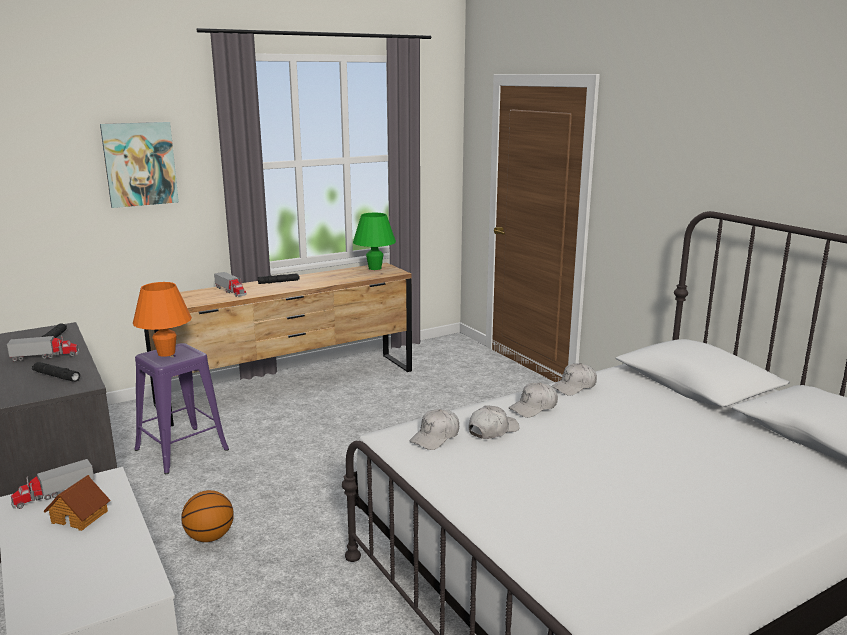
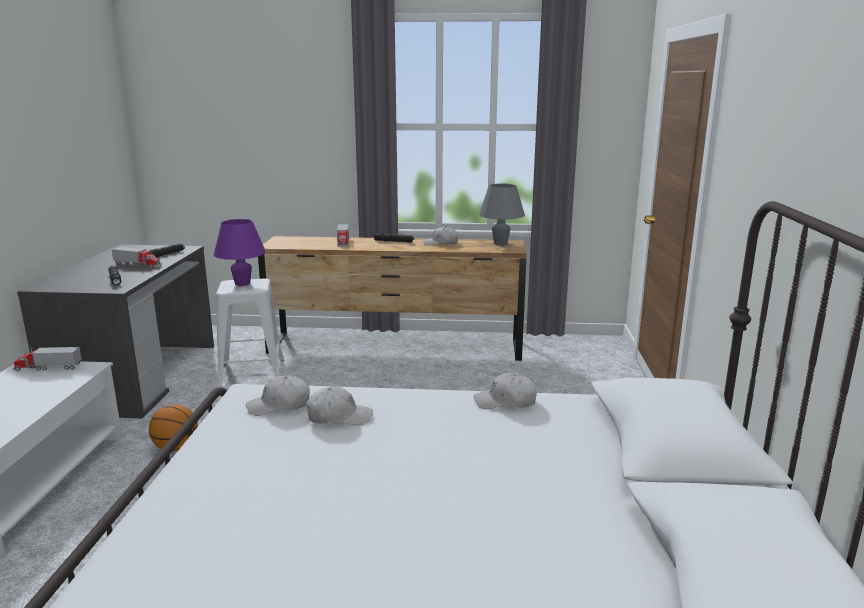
camera: 35 degrees right, 0 degrees up
toy house [44,475,111,531] -> none
picture [100,122,179,208] -> none
orange table lamp [133,282,192,357] -> purple table lamp [214,219,266,286]
purple stool [135,343,229,474] -> white stool [216,279,284,388]
green table lamp [353,213,396,270] -> grey table lamp [479,183,525,245]
white cap [509,382,558,418] -> white cap moved to [423,226,458,245]

